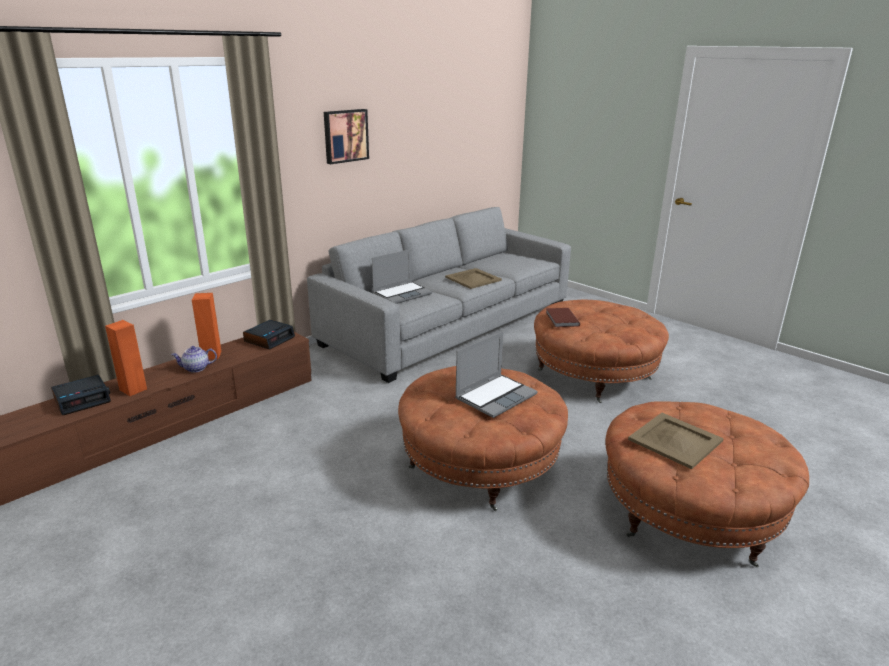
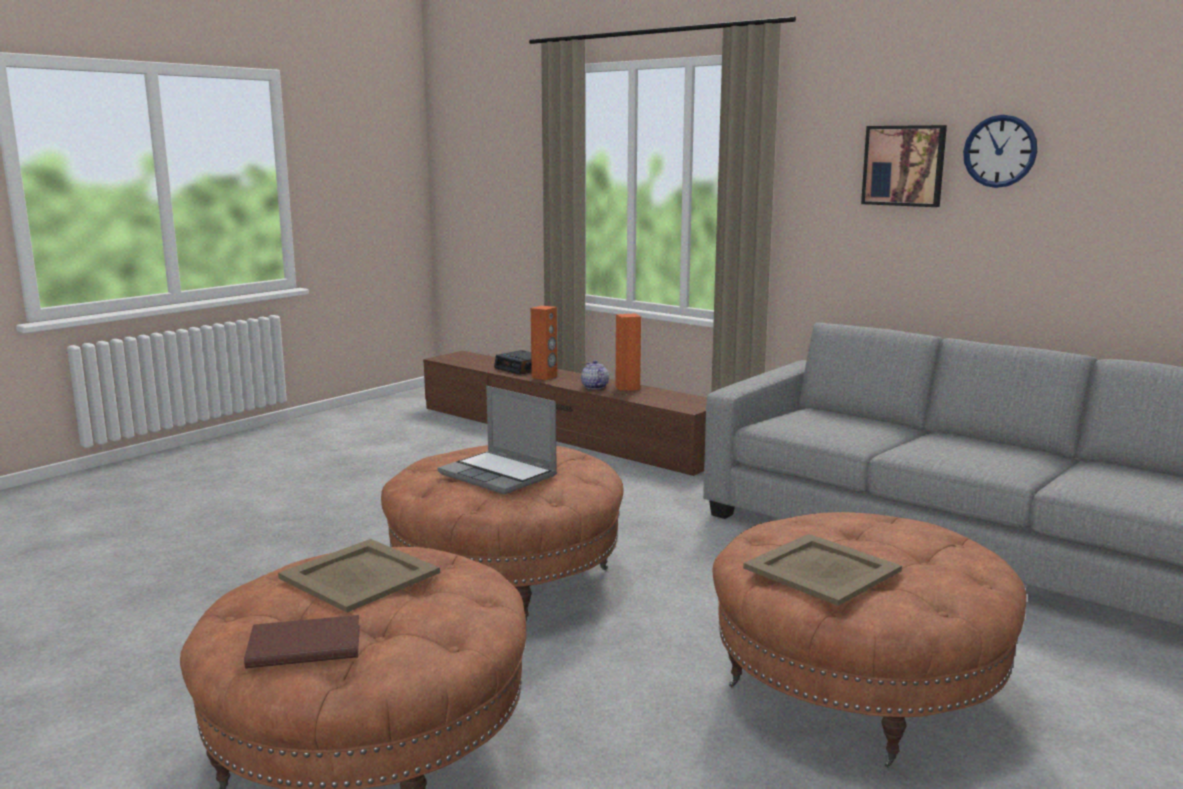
camera: 85 degrees right, 10 degrees down
alarm clock [243,320,295,350] -> none
laptop [372,249,432,304] -> none
beige tray [445,268,502,289] -> beige tray moved to [743,534,902,606]
brown book [546,308,580,327] -> brown book moved to [244,615,360,669]
none -> wall clock [963,115,1037,188]

